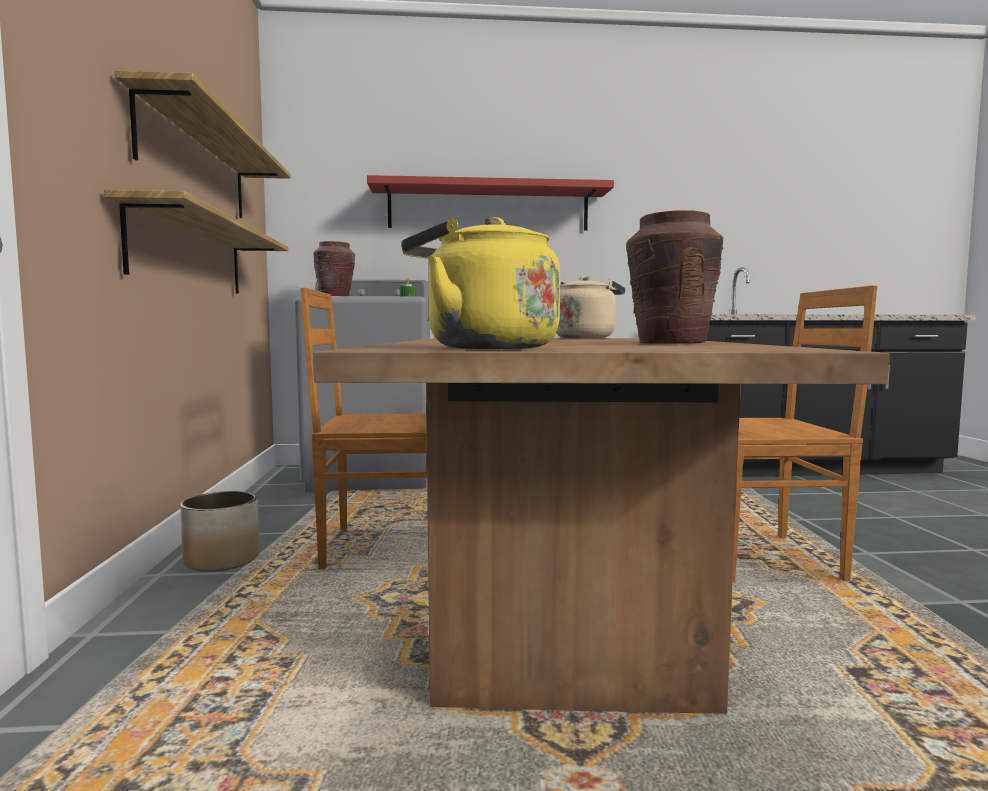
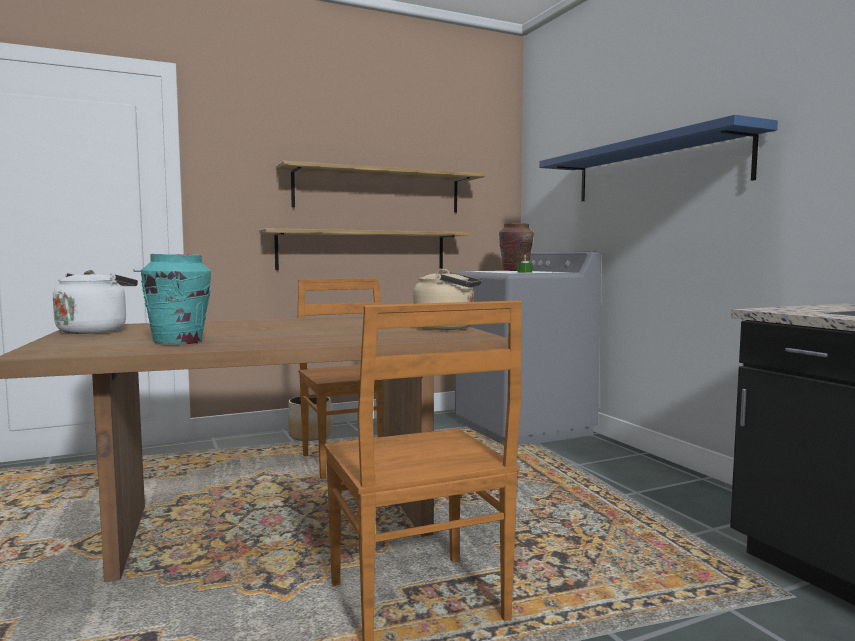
camera: 70 degrees right, 0 degrees up
red shelf [367,175,614,231] -> blue shelf [539,115,778,201]
yellow kettle [401,217,560,349] -> white kettle [52,270,138,334]
brown vase [626,210,723,344] -> turquoise vase [141,254,211,344]

